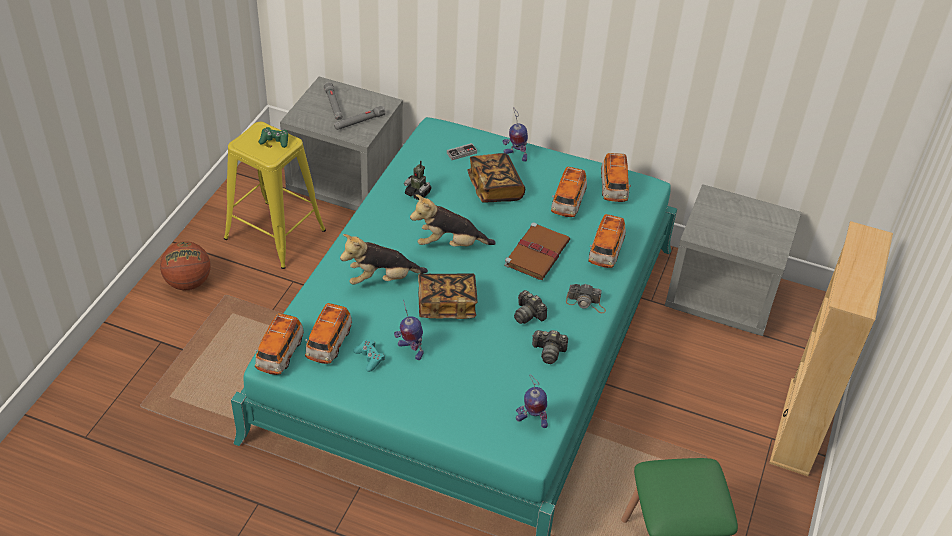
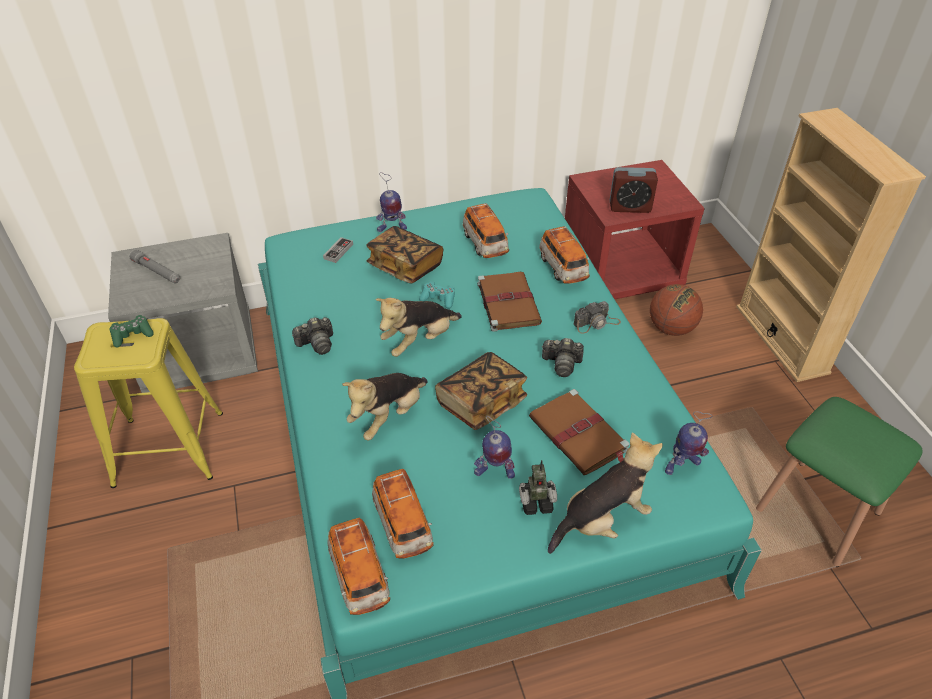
camera: 35 degrees left, 0 degrees up
basketball [160,241,210,290] -> basketball moved to [650,284,703,336]
grey flashlight [334,106,386,130] -> none
turquoise game controller [353,340,385,372] -> turquoise game controller moved to [419,281,455,309]
toy robot [404,161,431,200] -> toy robot moved to [519,460,557,515]
camera [532,330,568,364] -> camera moved to [292,317,333,355]
toy car [601,153,631,202] -> none
grey nightstand [665,184,801,336] -> red nightstand [565,160,705,299]
none -> brown book [529,389,629,475]
none -> plush toy [548,432,663,554]
none -> alarm clock [610,167,658,213]

